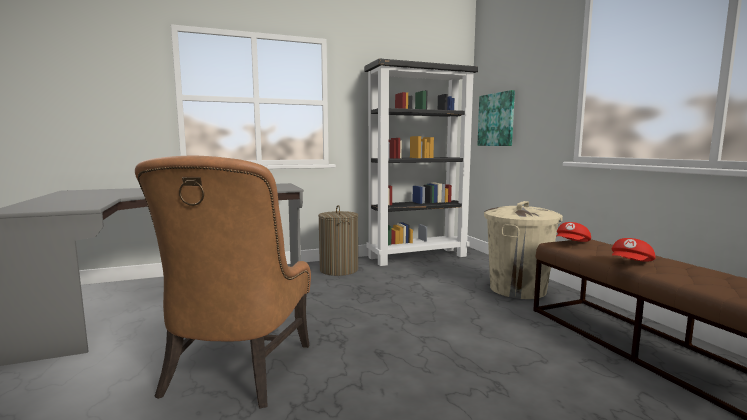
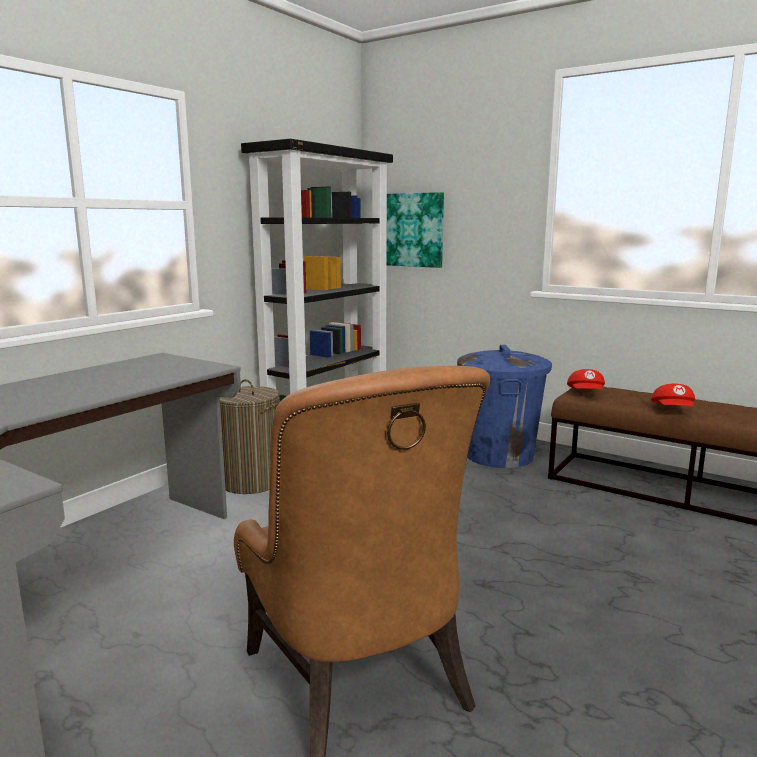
camera: 35 degrees left, 5 degrees up
beige trash can [484,201,563,299] -> blue trash can [457,345,552,468]

